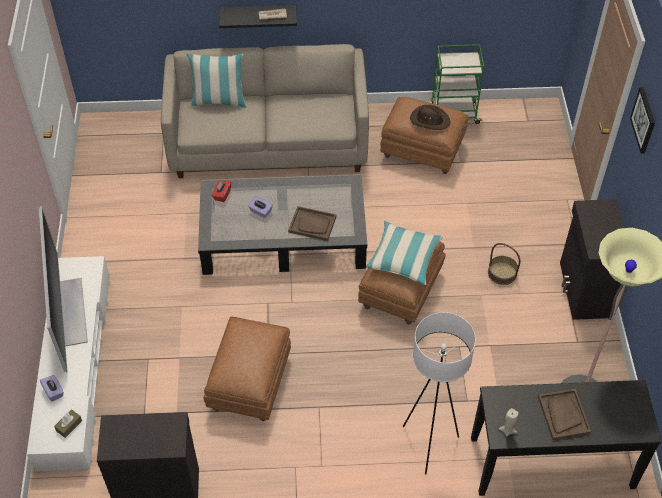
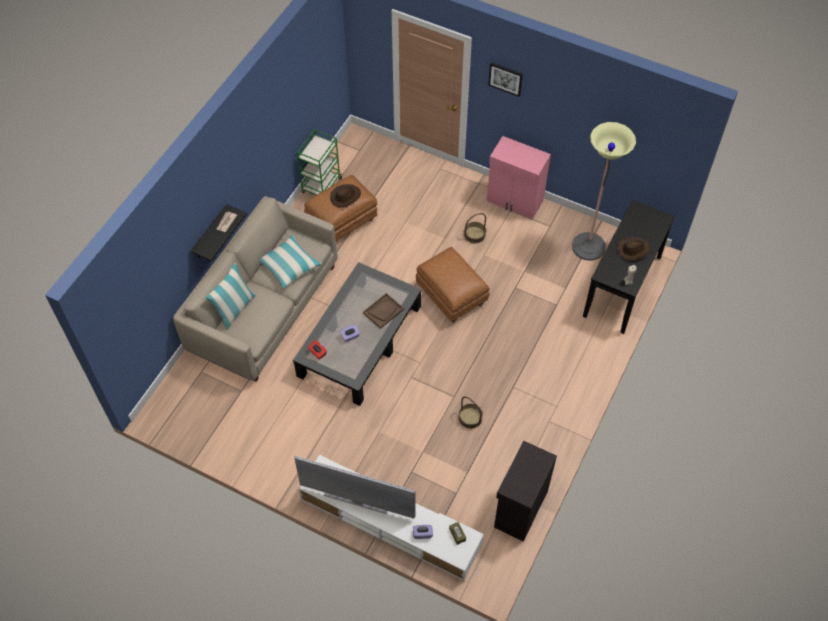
camera: 60 degrees left, 5 degrees up
brown ottoman [203,317,291,421] -> basket [458,397,483,429]
pillow [366,221,443,285] -> pillow moved to [260,235,322,289]
white floor lamp [403,312,476,474] -> none
brown tray [538,389,591,440] -> brown hat [617,236,651,261]
black cabinet [560,199,625,320] -> pink cabinet [487,136,551,219]

